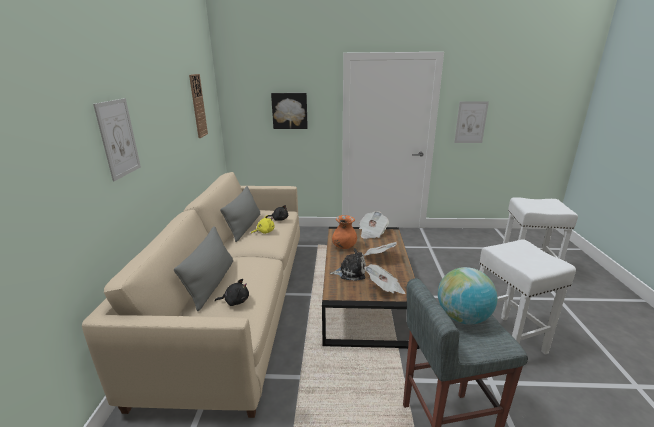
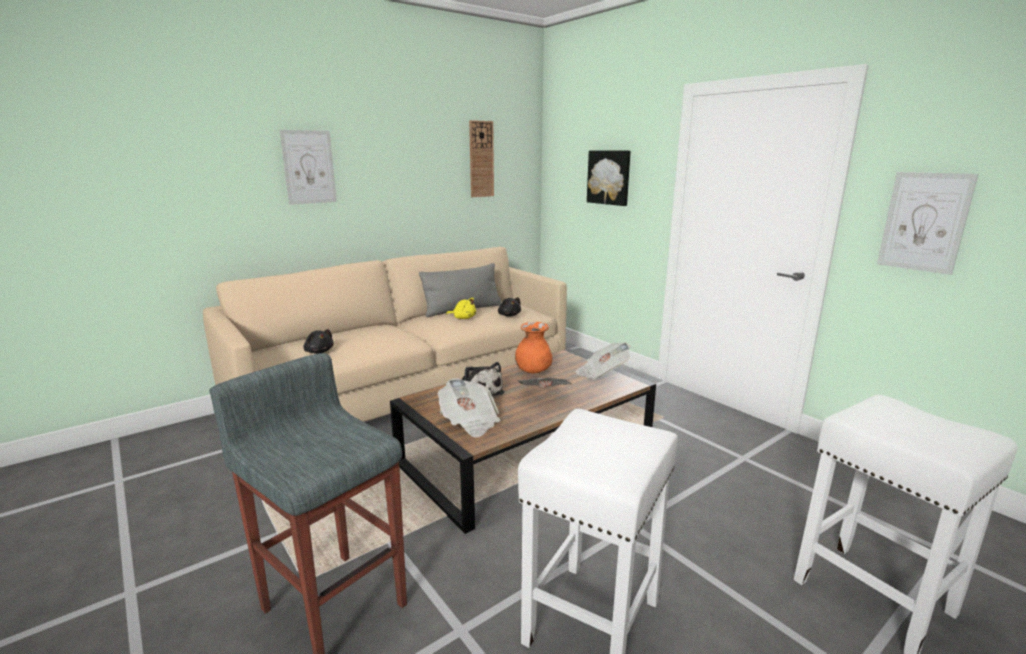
camera: 50 degrees right, 5 degrees down
grey pillow [174,226,233,311] -> none
globe [438,267,498,324] -> none

